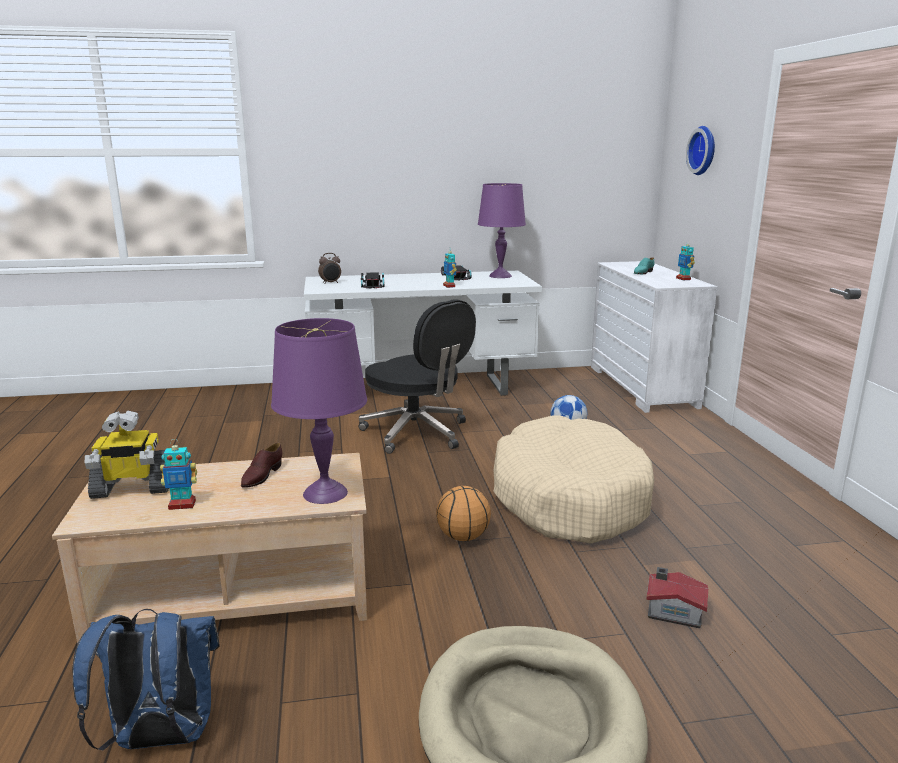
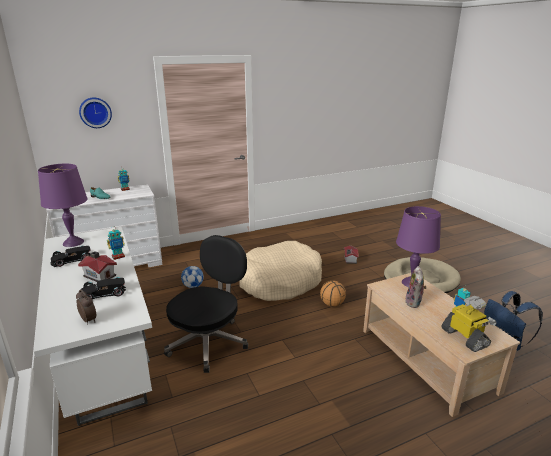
camera: 105 degrees left, 5 degrees up
brown shoe [241,442,283,488] -> plush toy [405,266,427,308]
none -> toy house [78,251,117,282]

